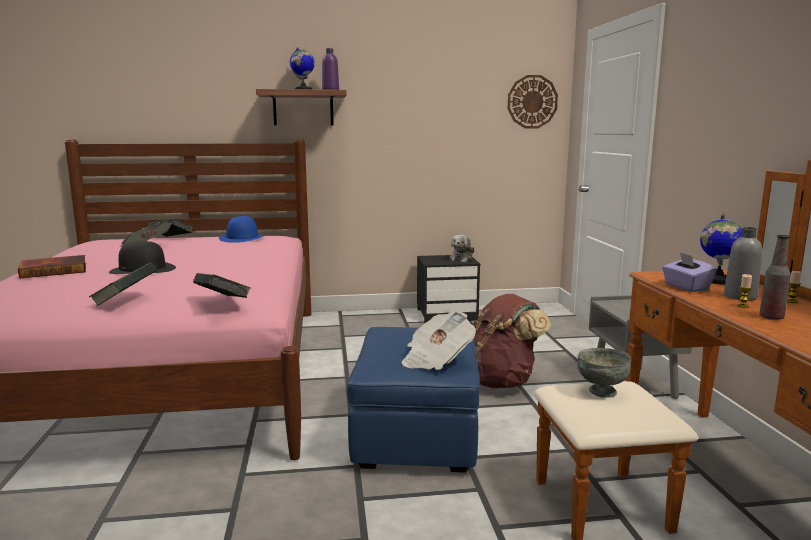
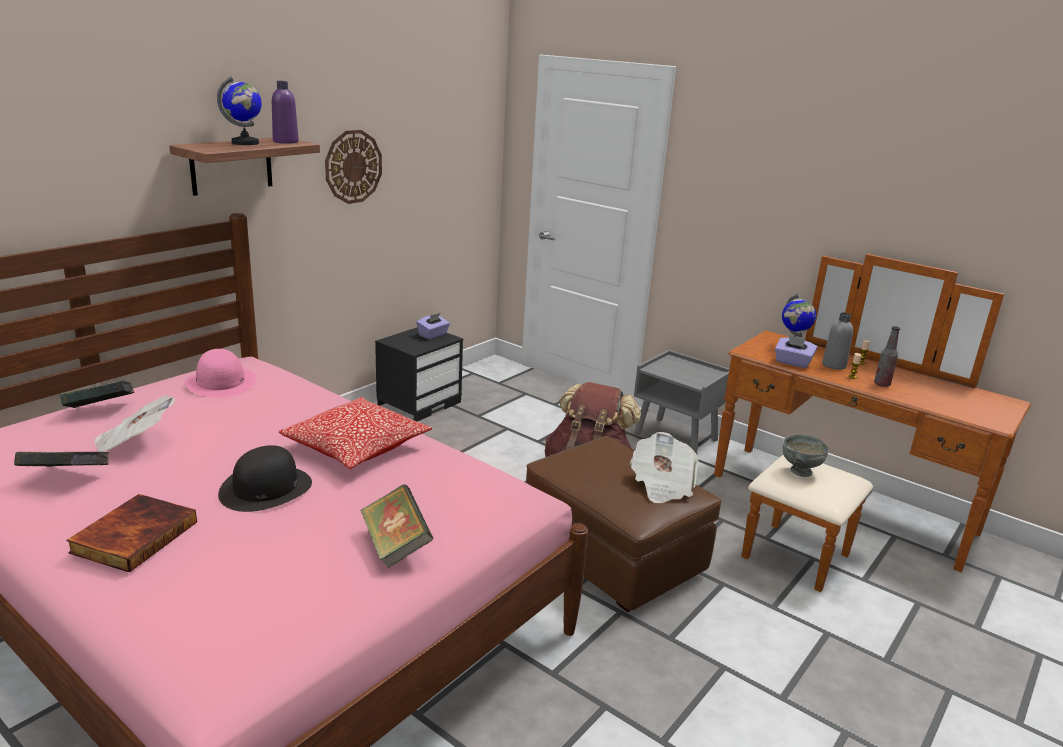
camera: 45 degrees left, 10 degrees up
book [193,273,251,298] -> book moved to [14,451,109,467]
blue hat [219,216,265,243] -> pink hat [185,349,256,398]
blue ottoman [347,327,480,473] -> brown ottoman [526,436,721,612]
plush toy [450,235,475,262] -> purple tissue box [416,313,450,339]
wall clock [508,75,558,128] -> wall clock moved to [325,130,382,204]
none -> pillow [278,397,432,469]

